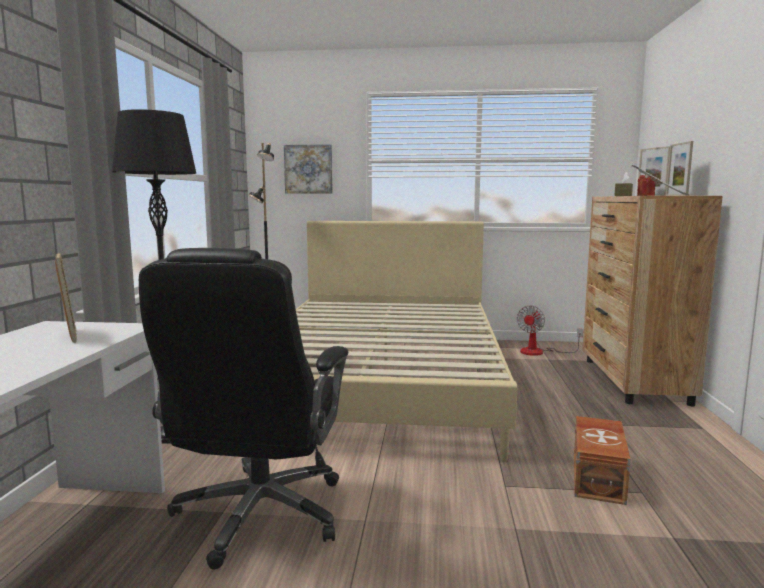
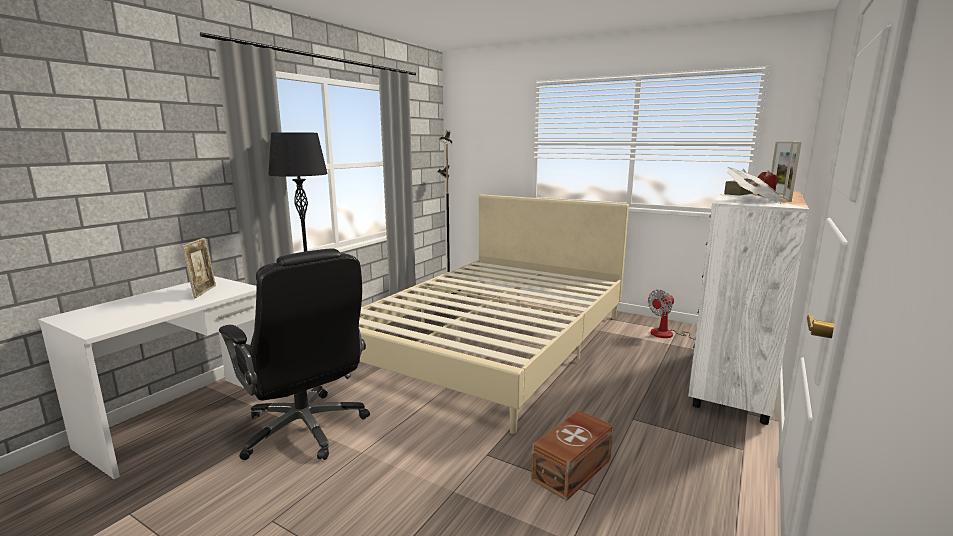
camera: 25 degrees right, 5 degrees up
black office chair [139,248,348,570] -> black office chair turned 75 degrees counterclockwise [219,249,370,460]
picture [284,144,333,194] -> none
brown dresser [582,196,722,407] -> white dresser [688,190,809,425]

